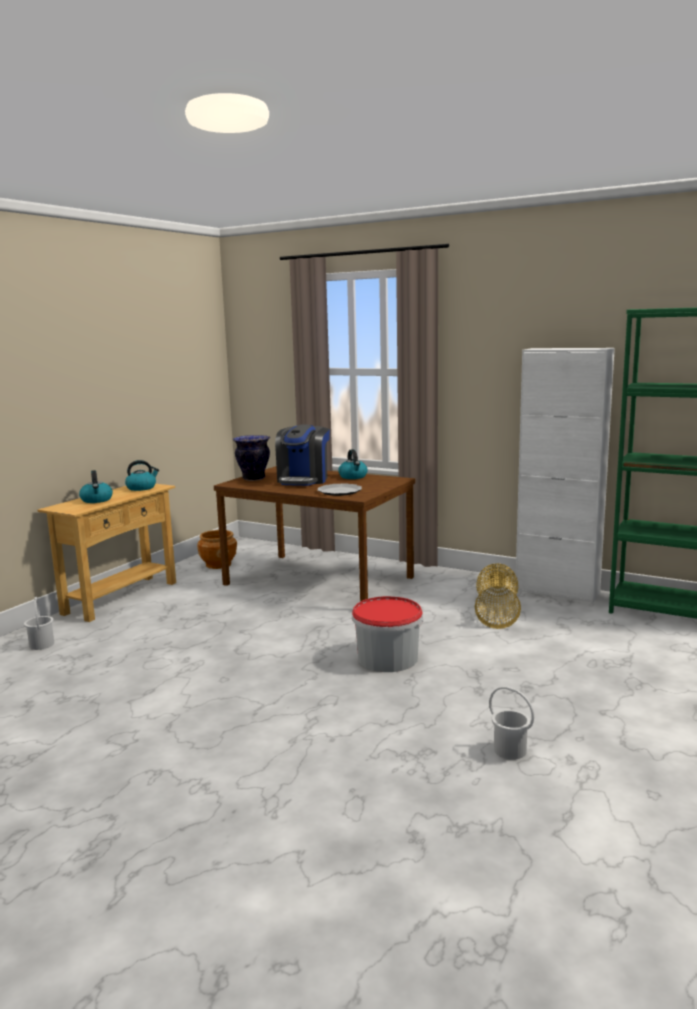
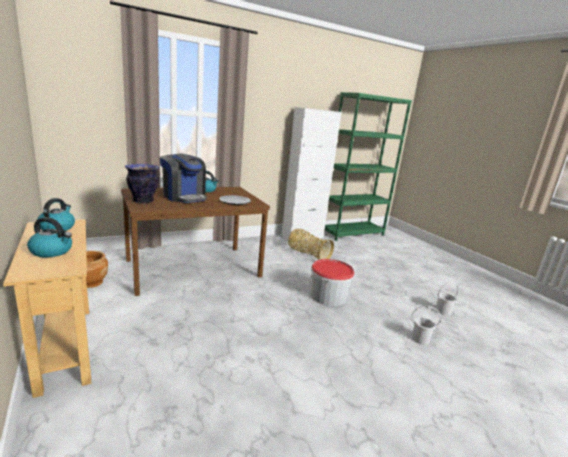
camera: 60 degrees left, 5 degrees up
white bucket [24,597,54,650] -> white bucket moved to [411,306,441,345]

